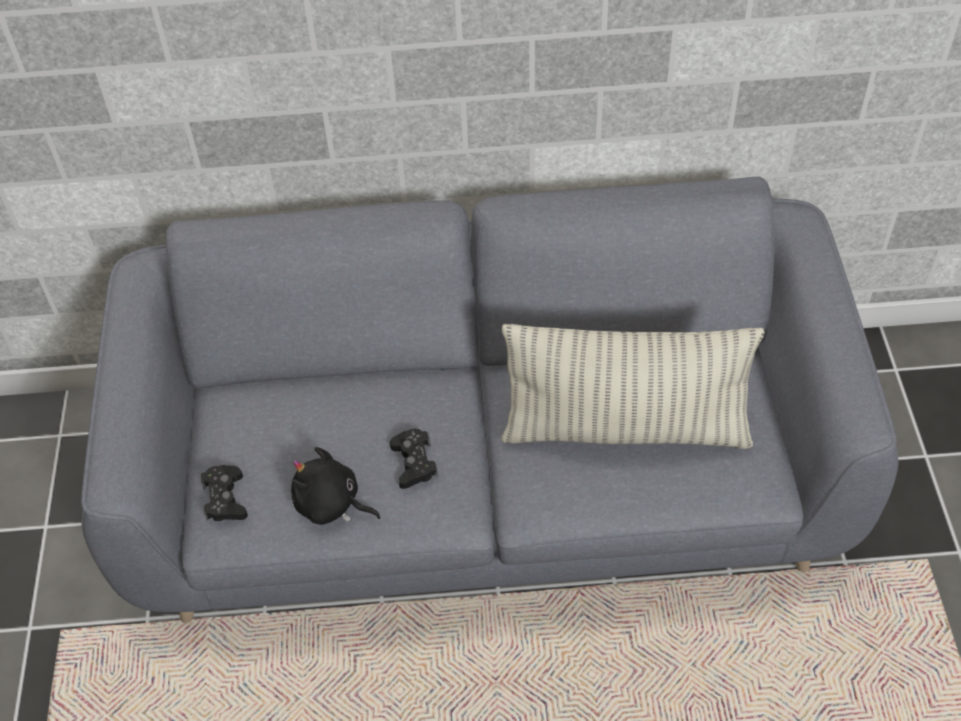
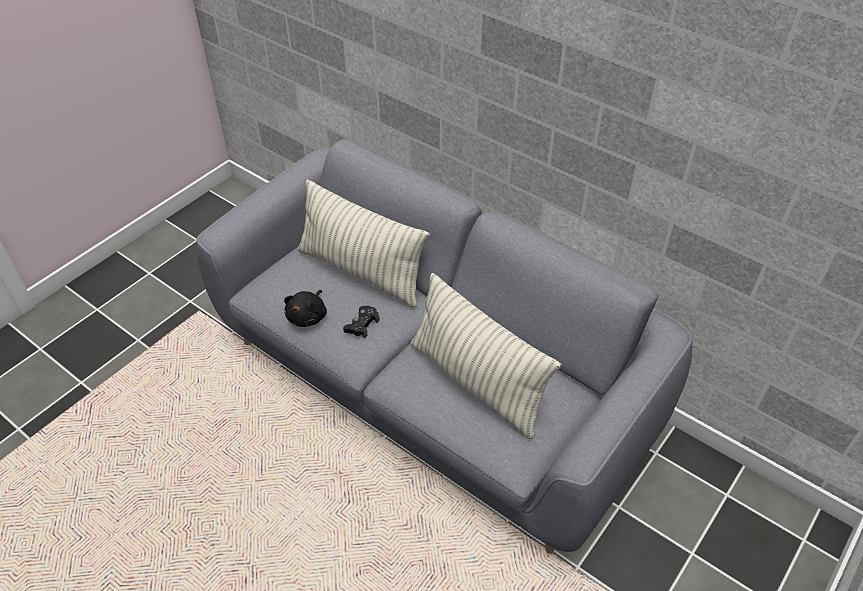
camera: 40 degrees right, 5 degrees down
black game controller [200,465,248,521] -> none
black plush toy [291,447,381,525] -> black plush toy turned 135 degrees counterclockwise [284,290,327,327]
none -> pillow [298,179,430,307]

